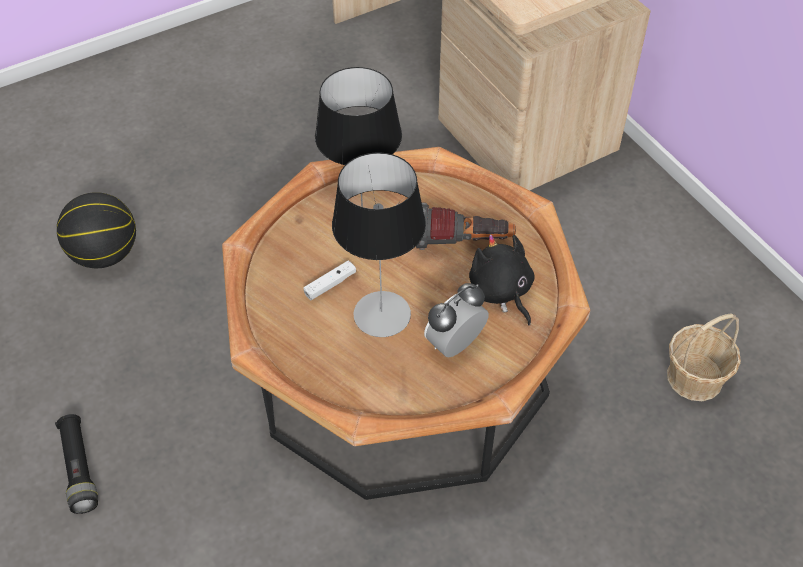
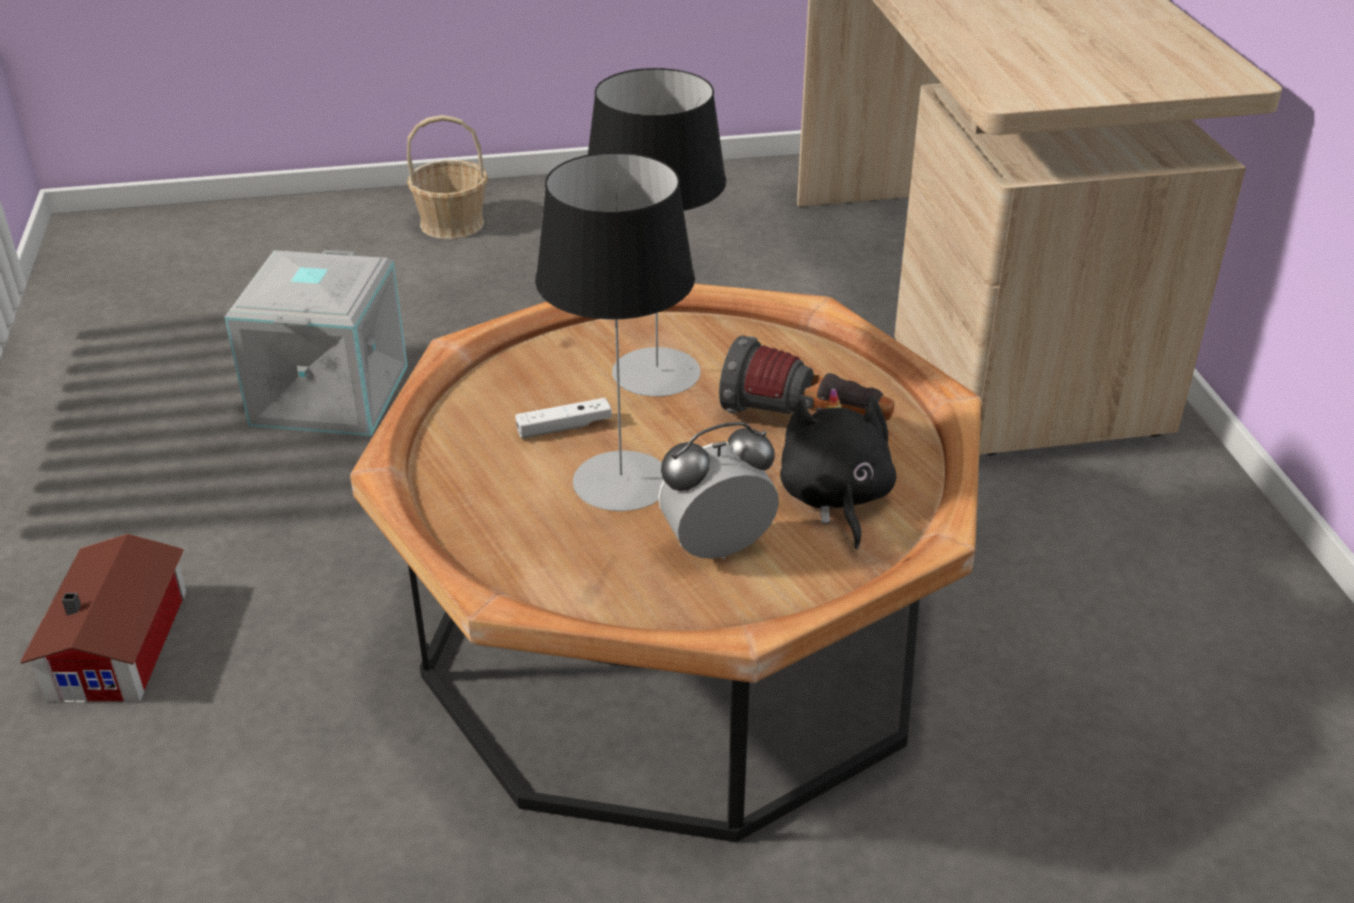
camera: 20 degrees right, 15 degrees down
black flashlight [55,414,98,514] -> toy house [20,534,186,703]
basketball [57,192,136,268] -> grey storage box [225,250,408,436]
basket [667,313,741,401] -> basket moved to [407,115,488,239]

